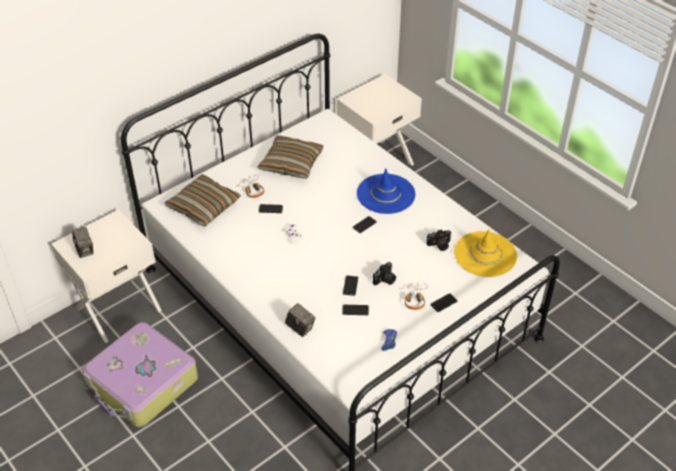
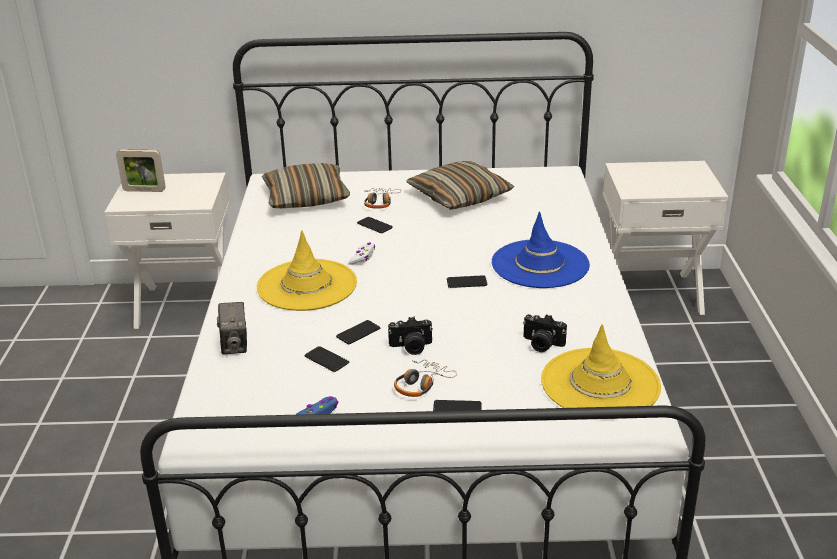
camera: 40 degrees right, 15 degrees down
camera [72,227,93,258] -> picture frame [116,149,166,192]
suitcase [82,322,198,427] -> none
none -> yellow hat [257,230,357,311]

